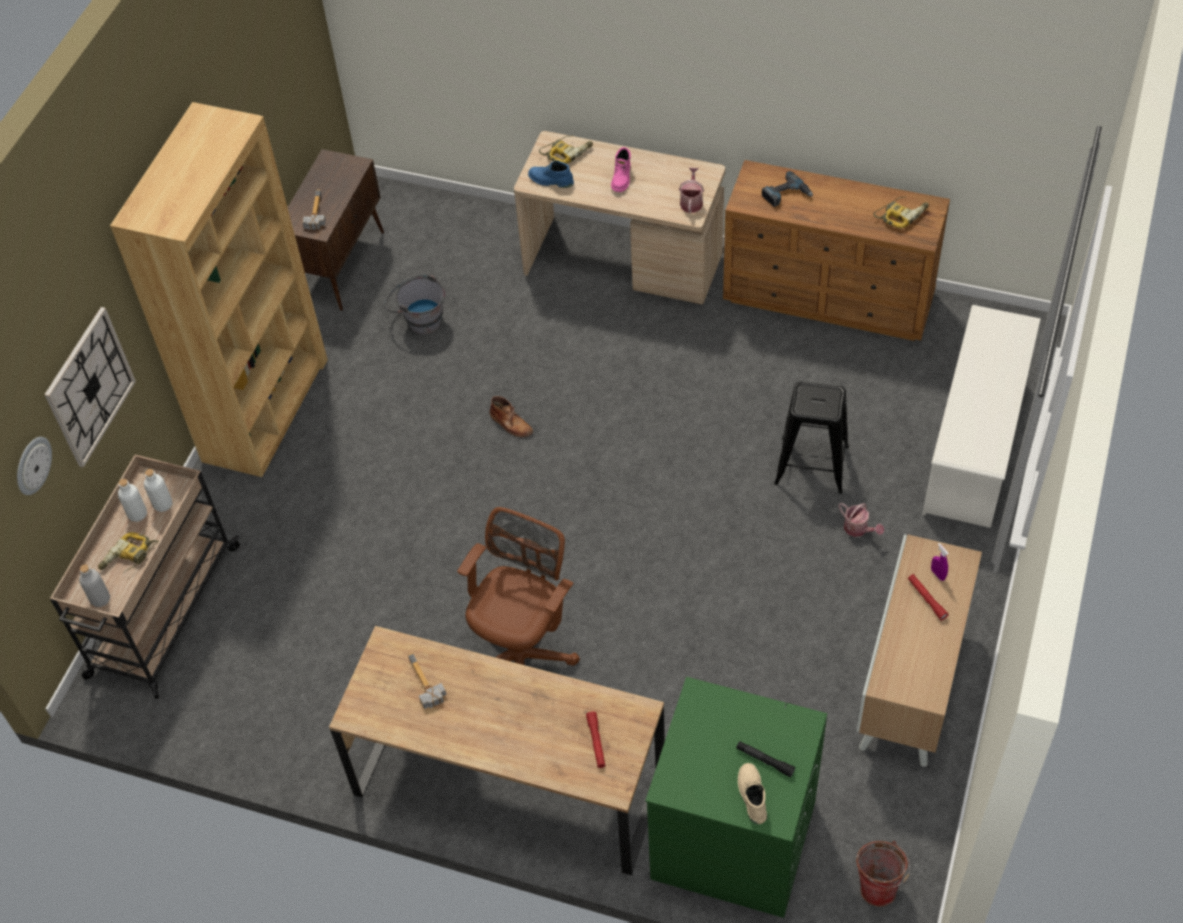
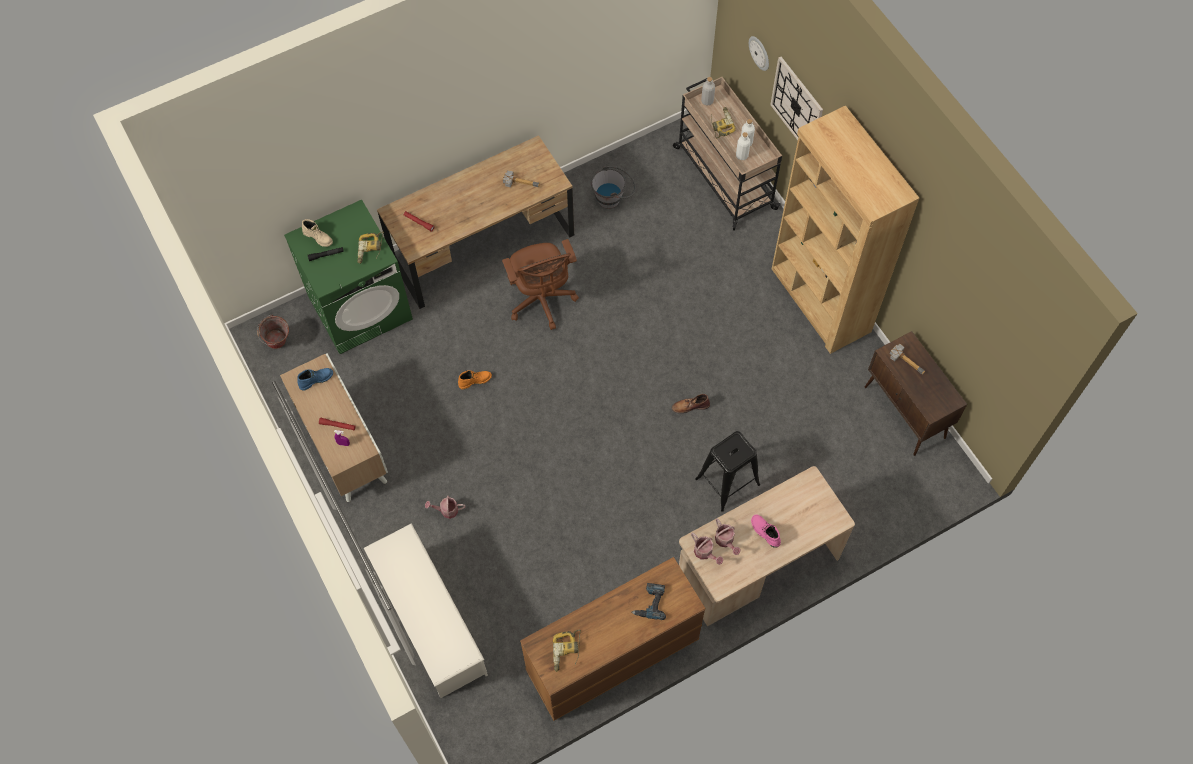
camera: 130 degrees right, 10 degrees up
grey bucket [384,274,445,334] -> grey bucket moved to [591,166,636,209]
blue boot [528,160,574,188] -> blue boot moved to [298,368,333,391]
power drill [539,135,593,164] -> power drill moved to [357,232,384,264]
black stool [774,381,849,494] -> black stool moved to [695,431,760,512]
none -> orange boot [458,370,492,389]
none -> watering can [715,518,741,555]

